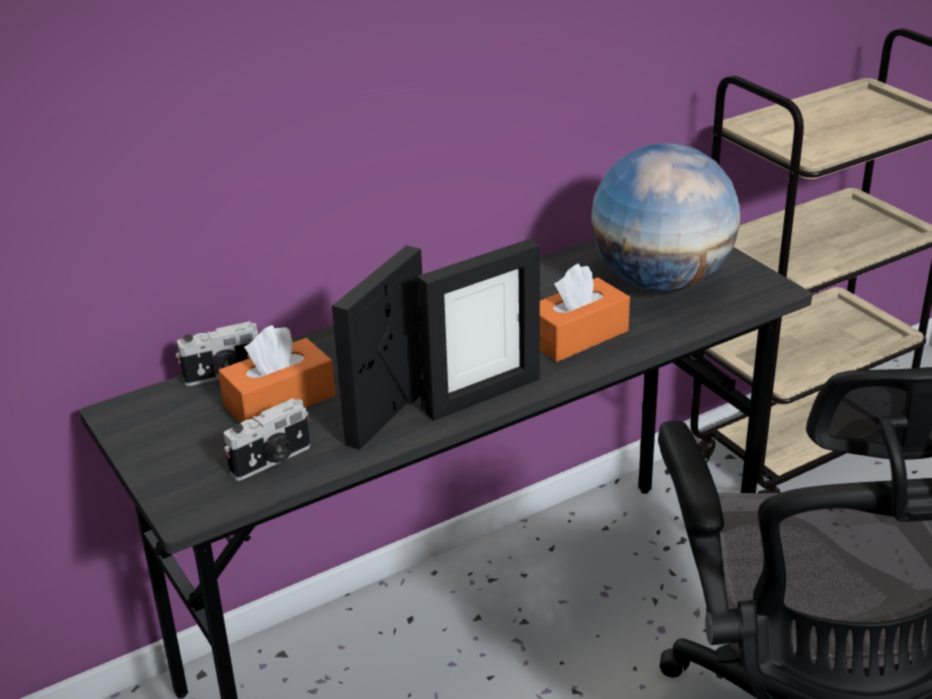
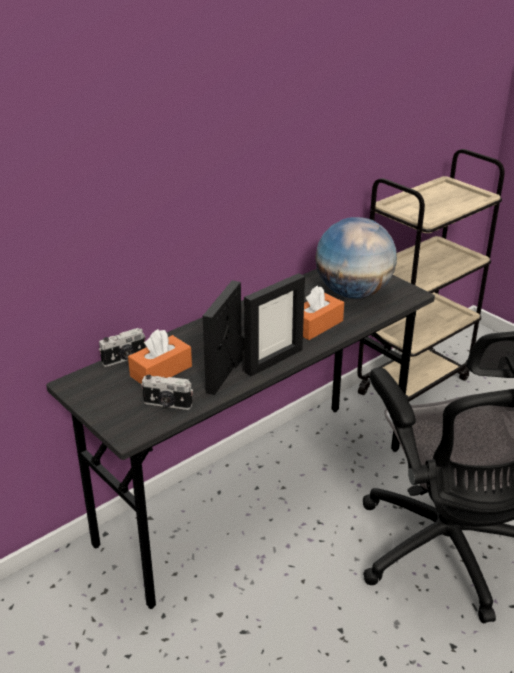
camera: 10 degrees left, 0 degrees up
camera [224,398,310,481] -> camera turned 60 degrees clockwise [141,375,193,410]

